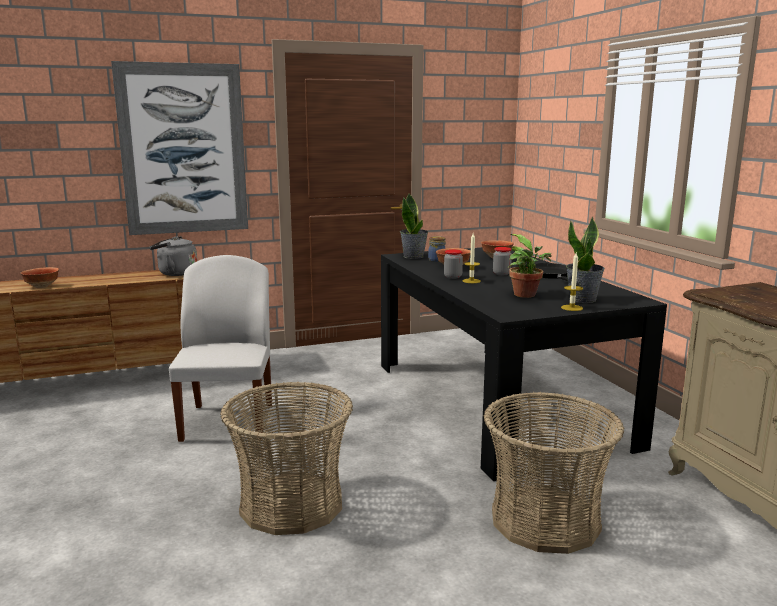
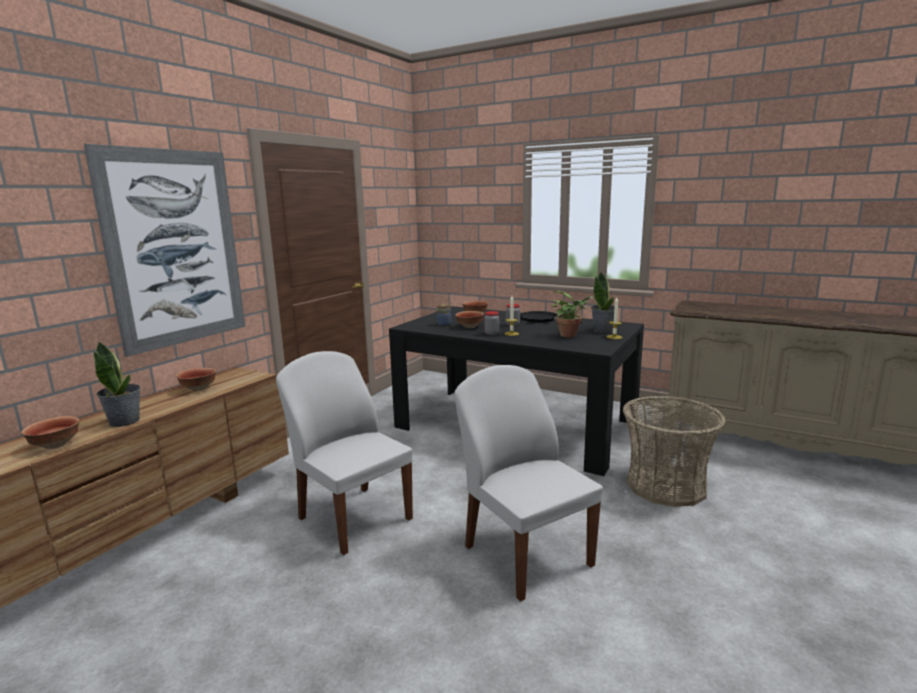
camera: 40 degrees left, 0 degrees up
grey kettle [149,236,197,276] -> bowl [176,368,216,391]
basket [220,382,353,535] -> white chair [454,365,603,601]
potted plant [400,194,428,259] -> potted plant moved to [94,342,140,427]

